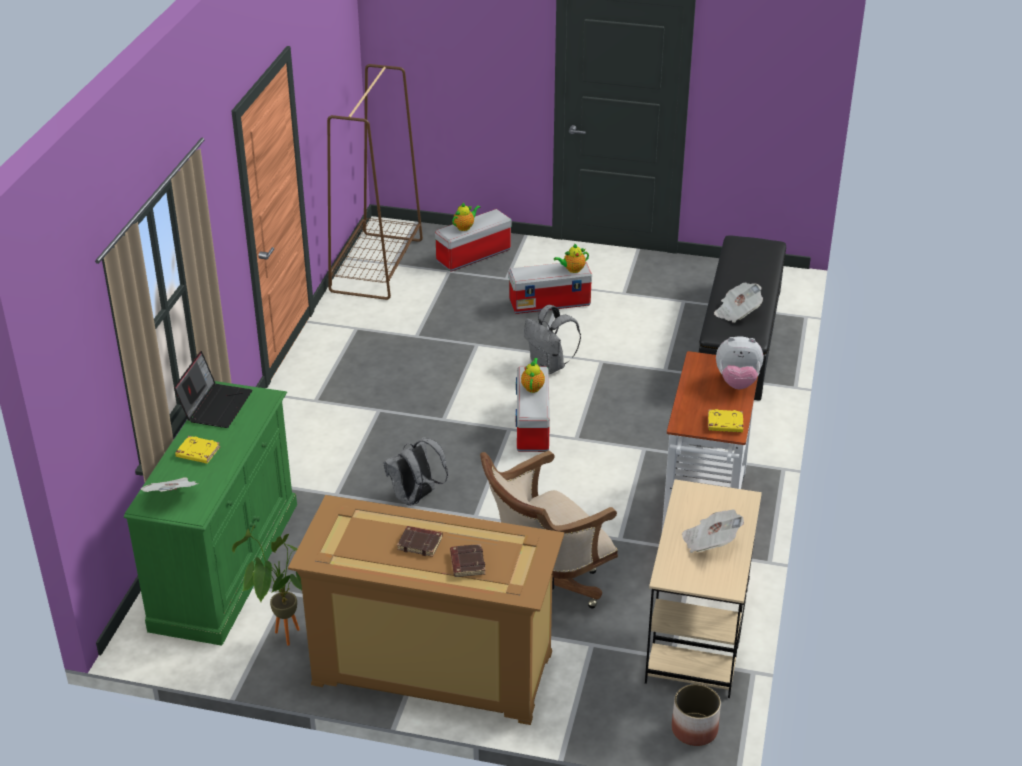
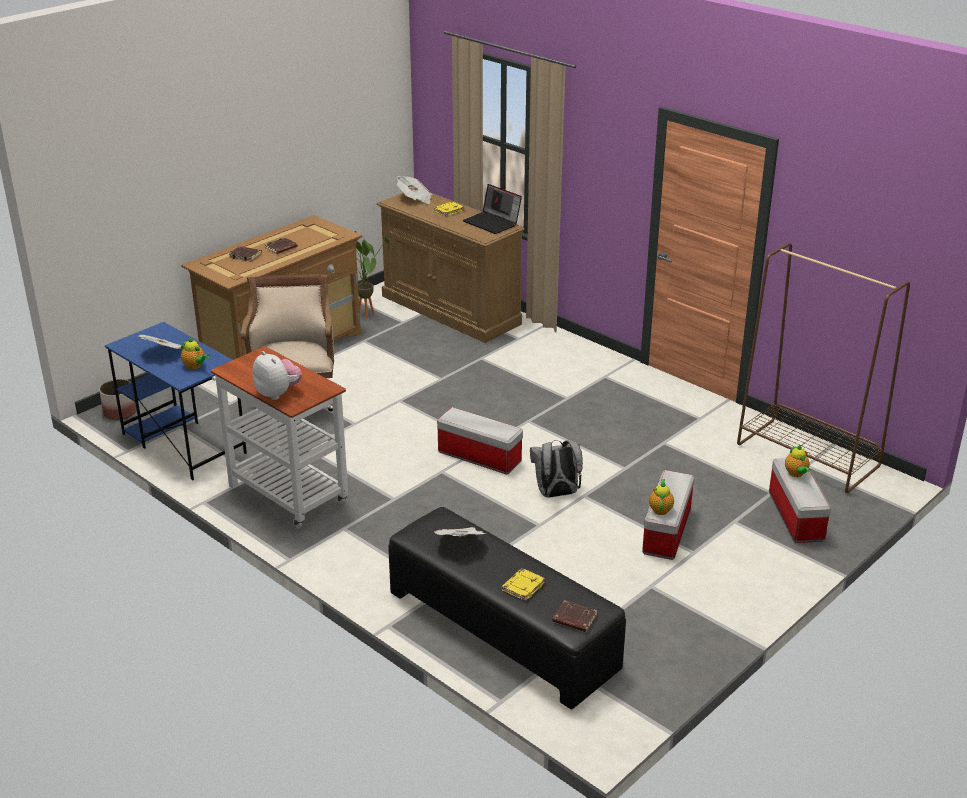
camera: 120 degrees right, 5 degrees down
green cabinet [124,381,297,646] -> brown cabinet [376,193,525,343]
grey backpack [383,437,448,506] -> none
teapot [521,358,545,393] -> teapot moved to [181,337,210,369]
beige desk [645,479,762,698] -> blue desk [105,322,247,480]
yellow book [708,409,743,432] -> yellow book moved to [502,568,545,601]
plush toy [716,336,763,389] -> plush toy turned 105 degrees clockwise [252,351,302,400]
none -> brown book [552,600,597,632]

